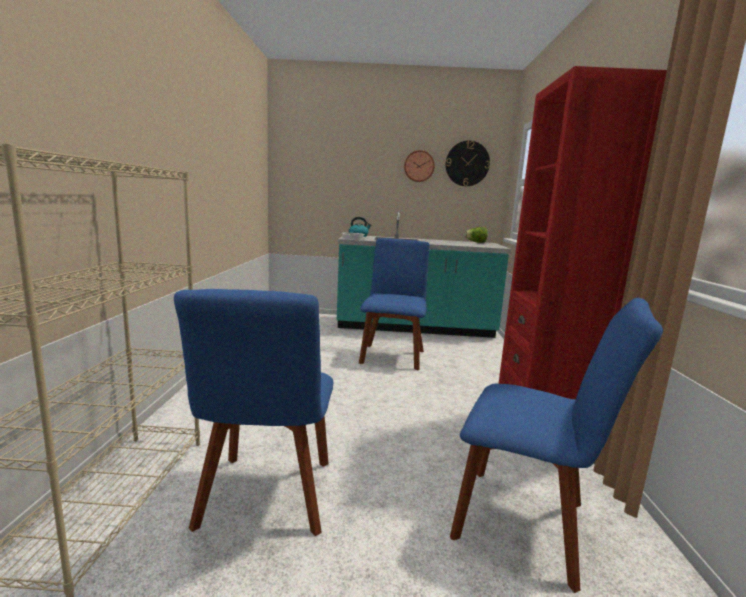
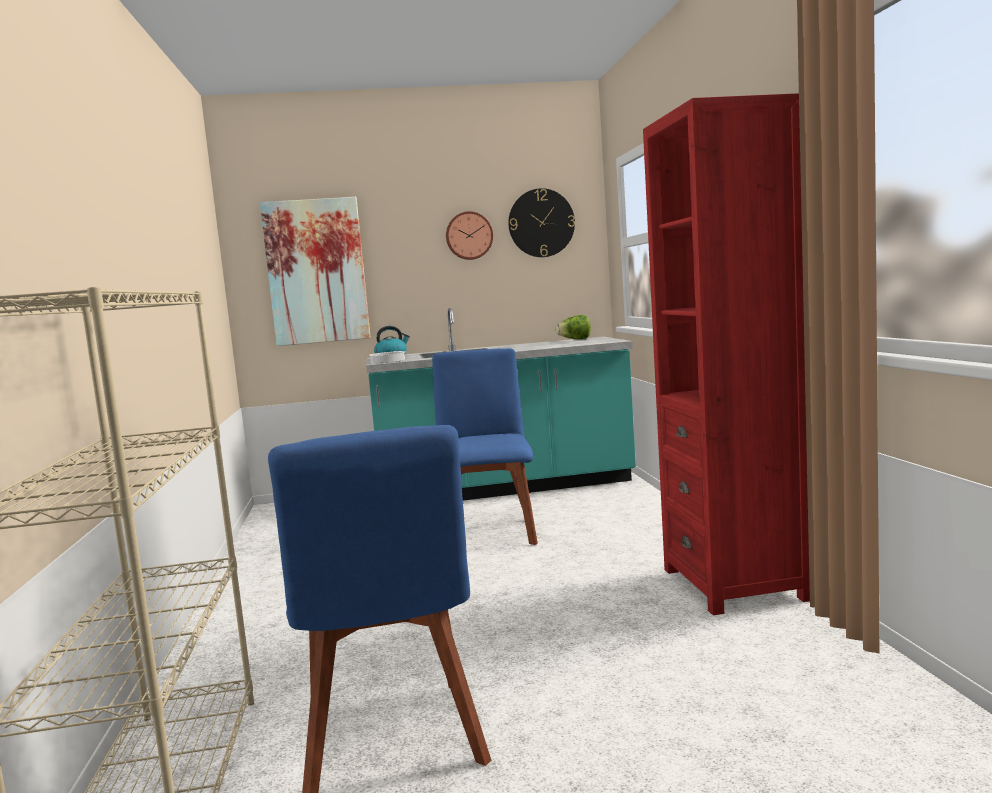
camera: 10 degrees left, 5 degrees down
blue chair [450,298,663,593] -> none
none -> picture [260,197,371,346]

